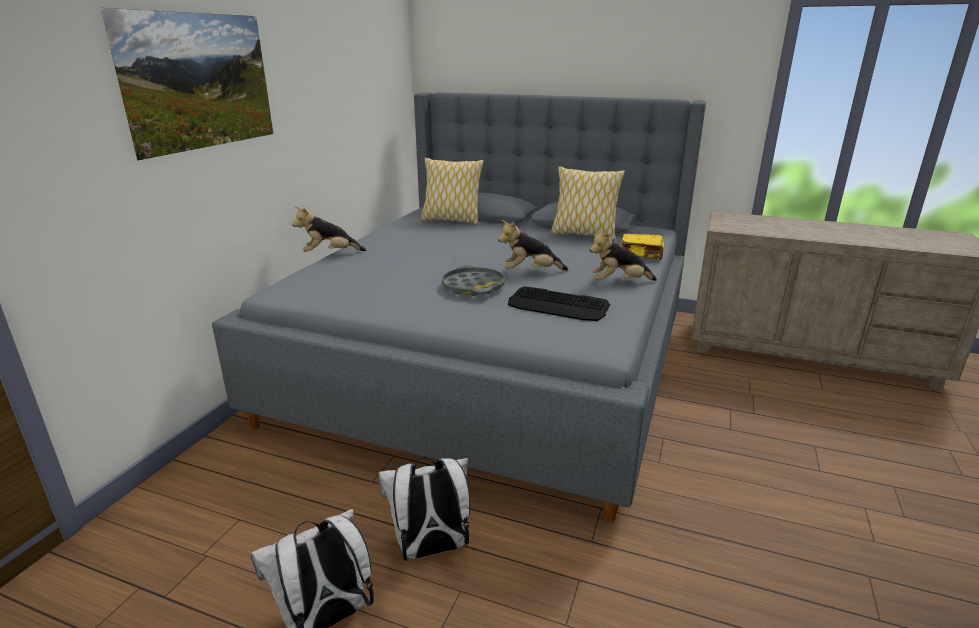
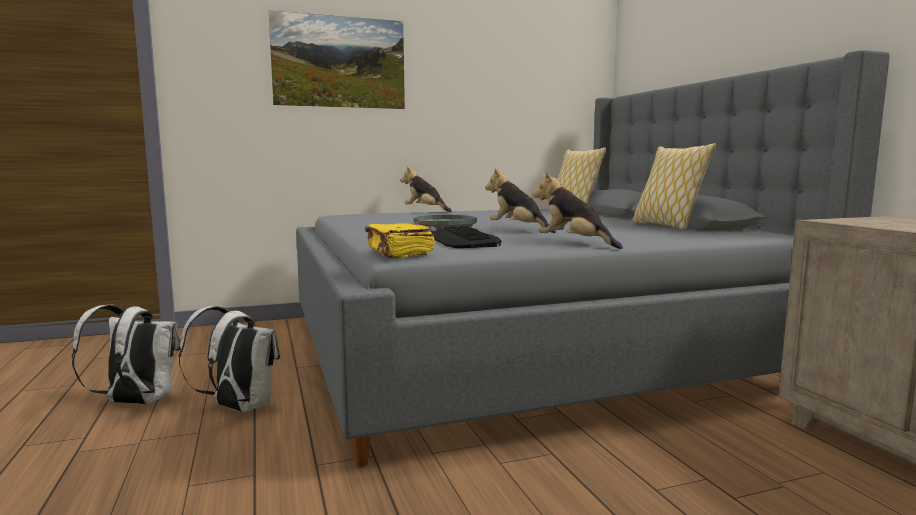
camera: 50 degrees right, 15 degrees down
yellow book [621,233,664,260] -> yellow book moved to [365,223,435,258]

